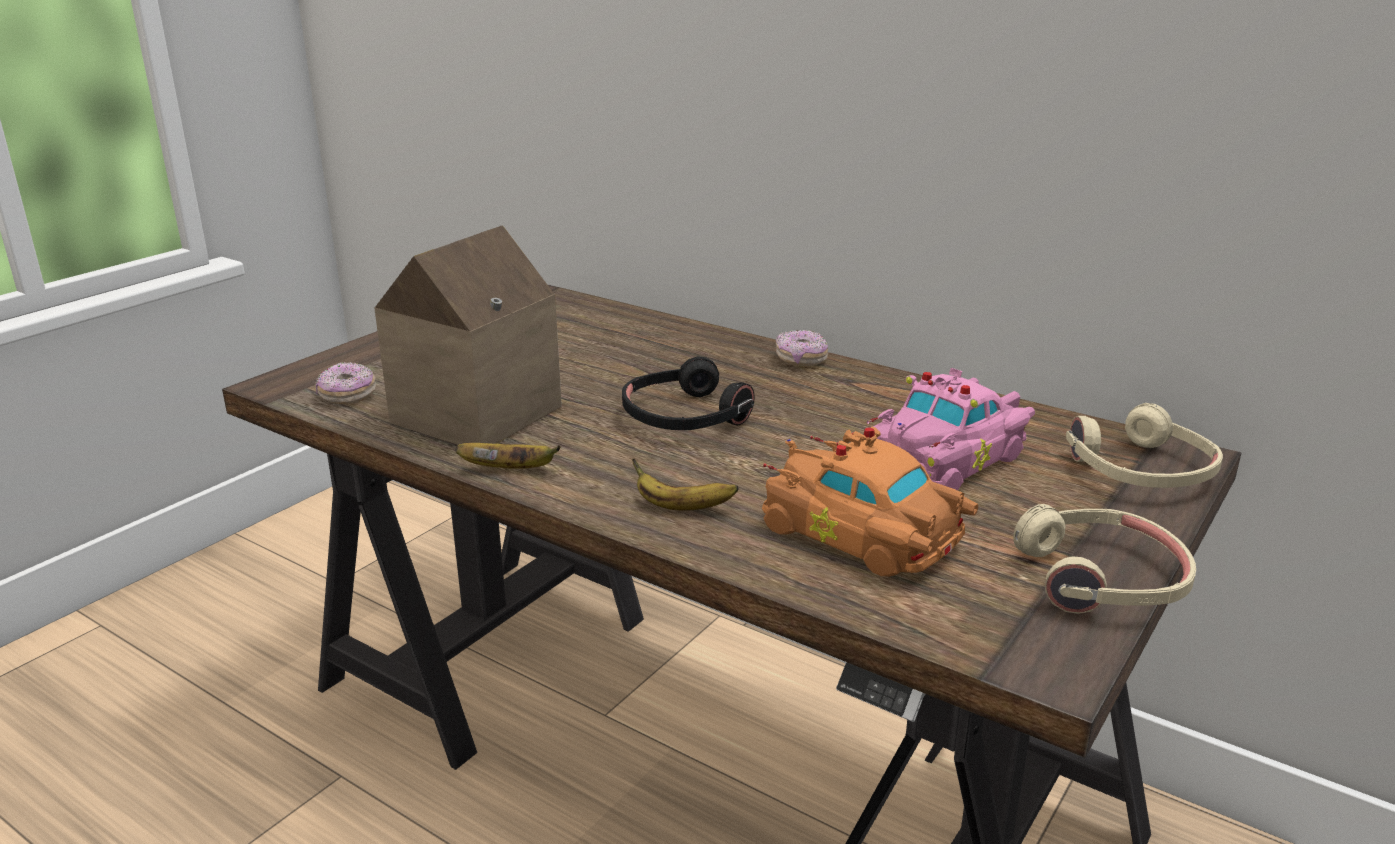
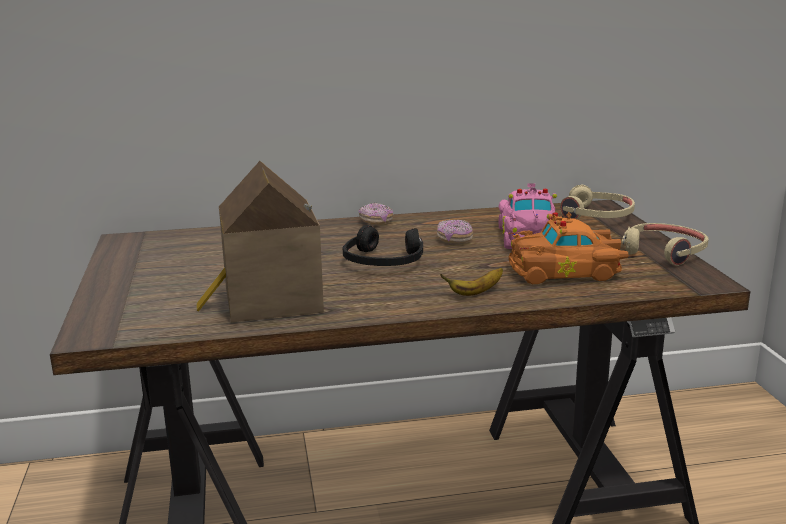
camera: 45 degrees left, 5 degrees down
donut [316,362,376,404] -> donut moved to [437,220,473,243]
banana [455,443,560,469] -> none

